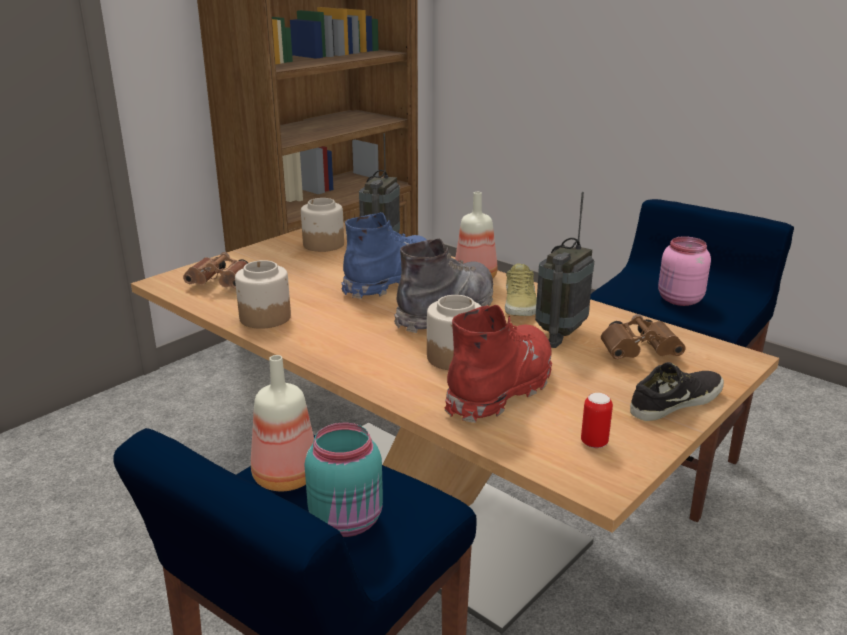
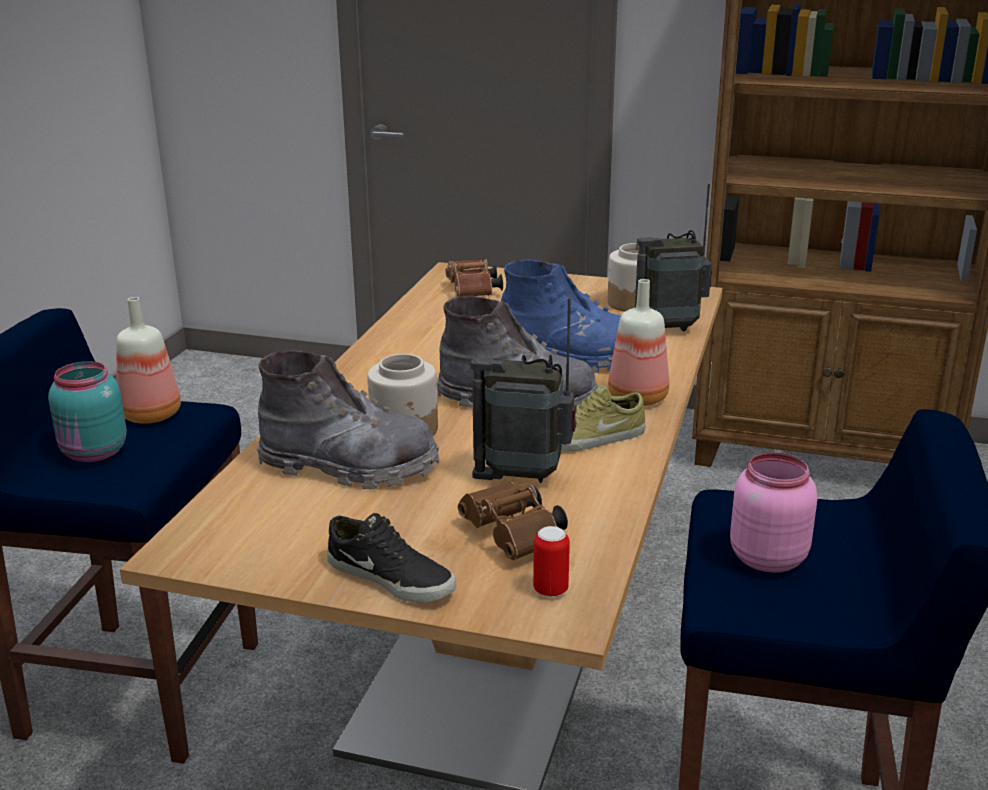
camera: 65 degrees right, 0 degrees up
jar [235,260,291,329] -> none
red boot [445,305,552,423] -> grey boot [257,350,440,490]
can [581,393,613,448] -> can moved to [533,526,570,597]

